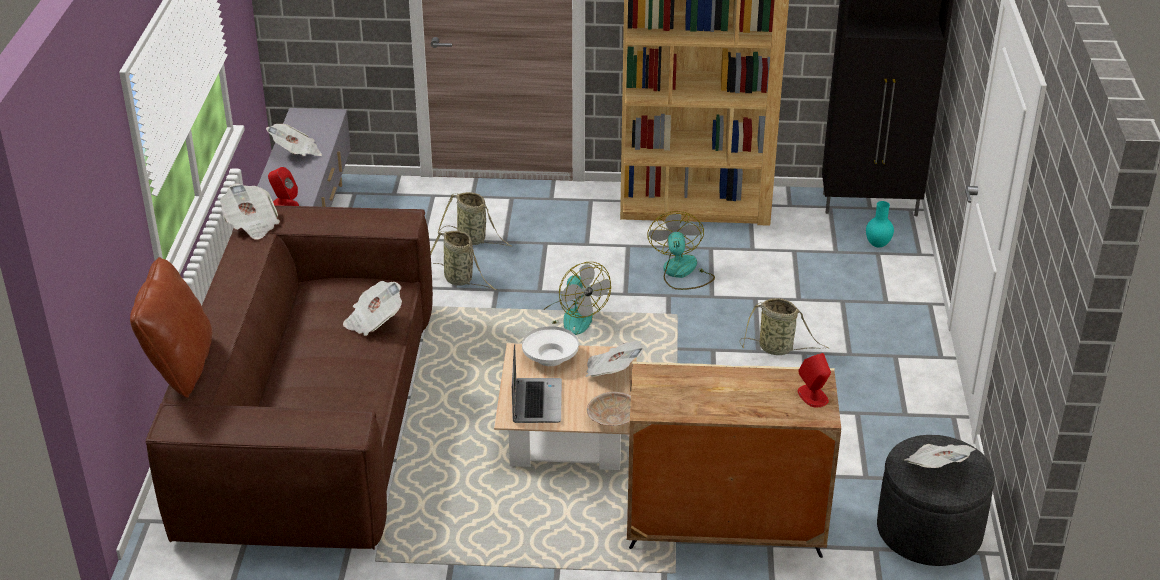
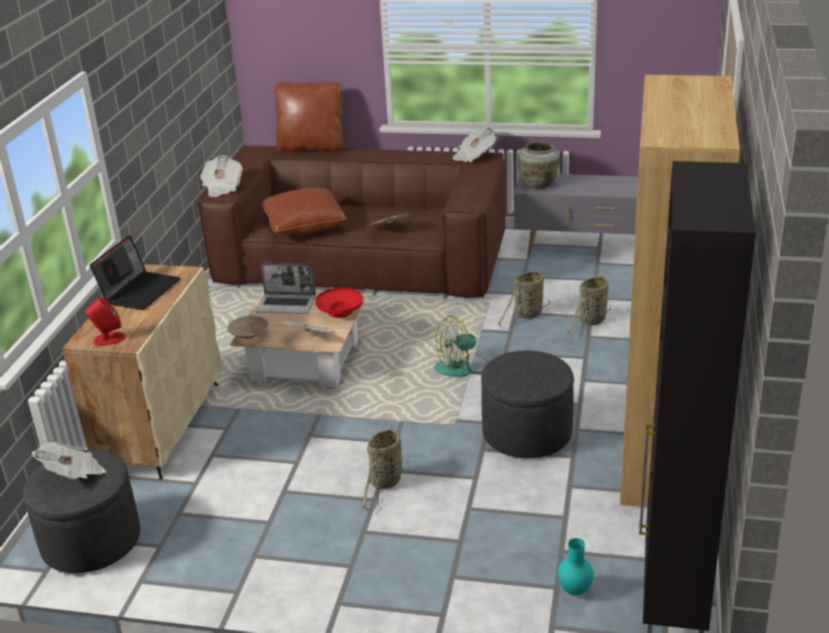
camera: 100 degrees right, 5 degrees down
newspaper [266,124,322,156] -> newspaper moved to [200,155,243,197]
red speaker [268,167,299,206] -> beige vase [517,142,560,189]
white bowl [522,326,579,366] -> red bowl [316,287,363,318]
fan [647,211,715,290] -> grey ottoman [481,350,574,458]
none -> laptop [90,235,180,310]
none -> brown pillow [261,188,347,235]

